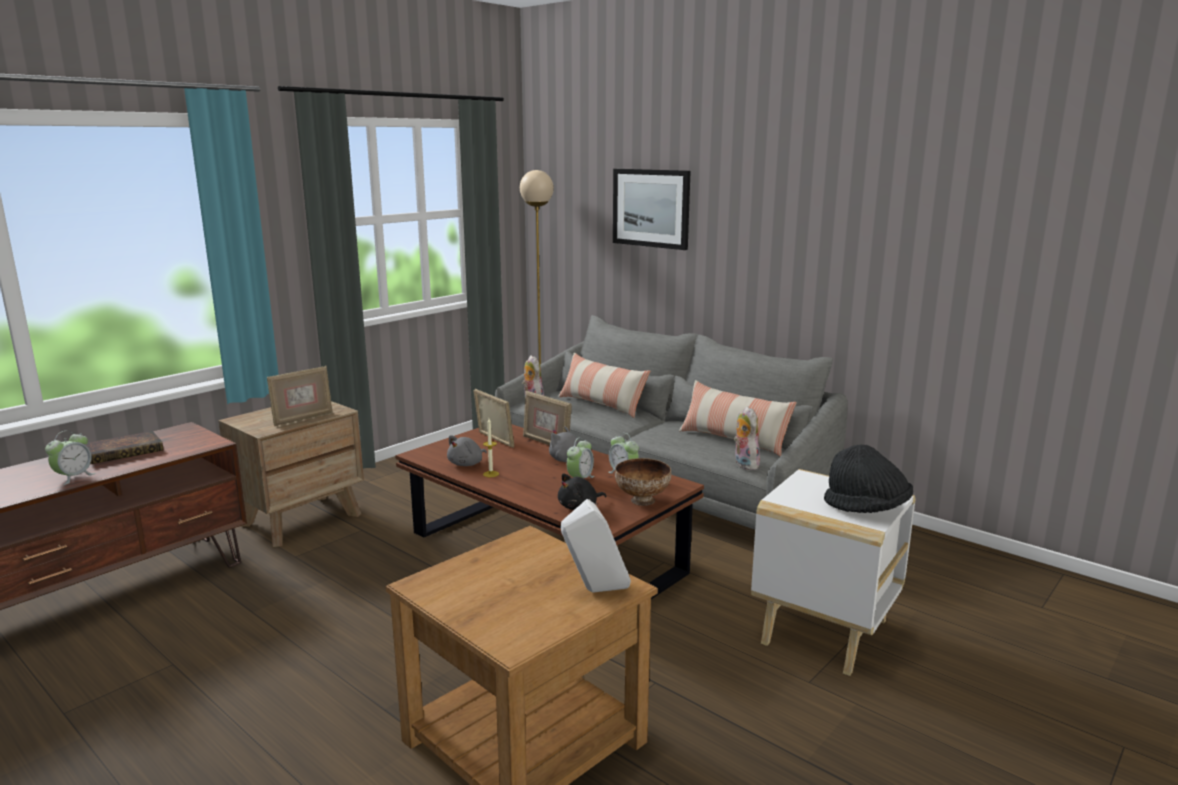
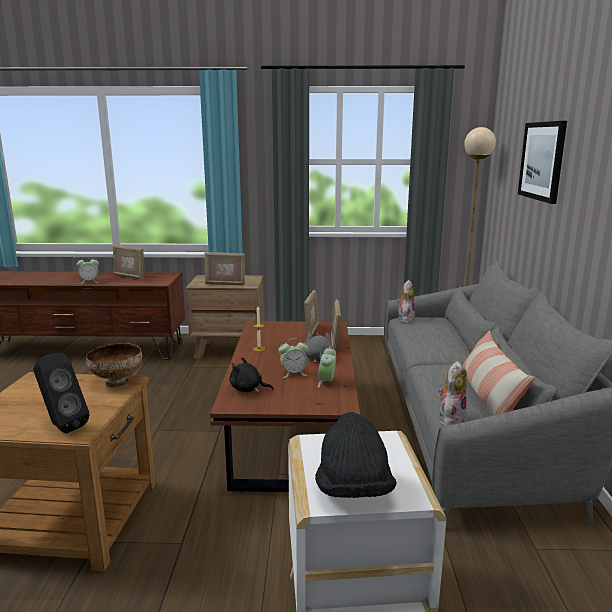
camera: 50 degrees right, 0 degrees up
book [84,431,163,464] -> picture frame [113,245,144,280]
grey plush toy [447,435,487,466] -> none
pillow [558,353,650,418] -> none
white speaker [561,499,631,593] -> black speaker [33,352,89,433]
bowl [615,458,671,506] -> bowl moved to [86,343,142,387]

